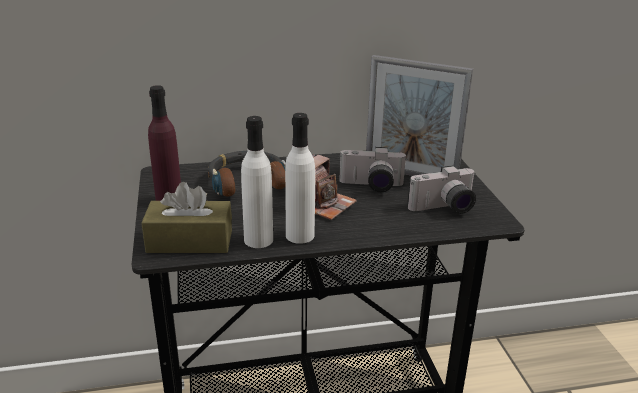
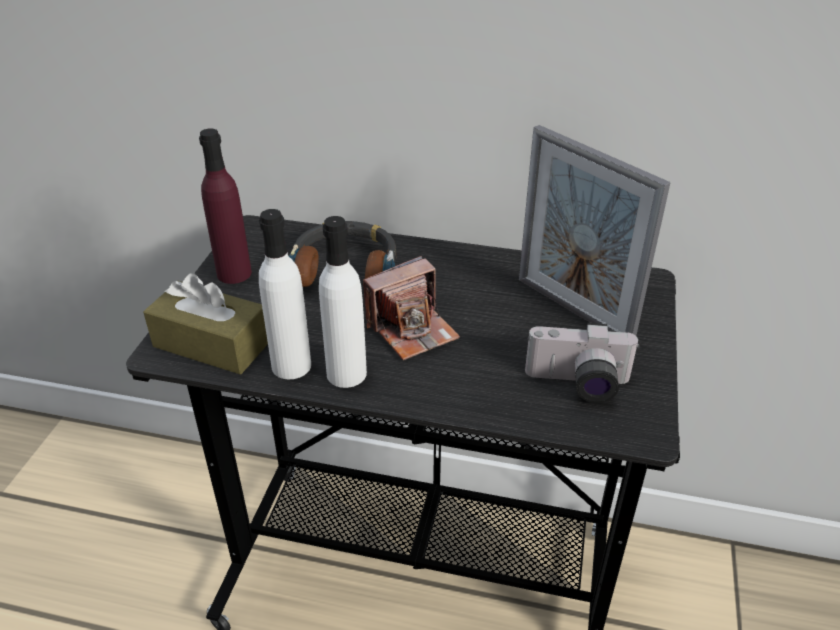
camera: 25 degrees right, 10 degrees up
camera [339,147,407,192] -> none

